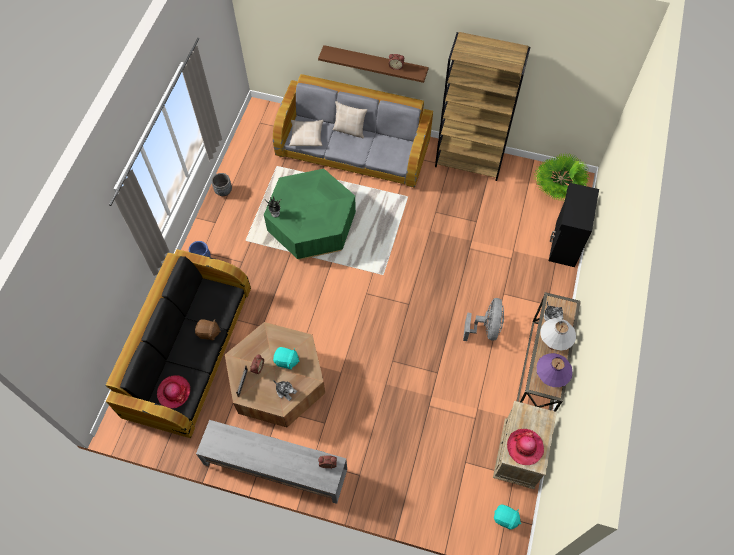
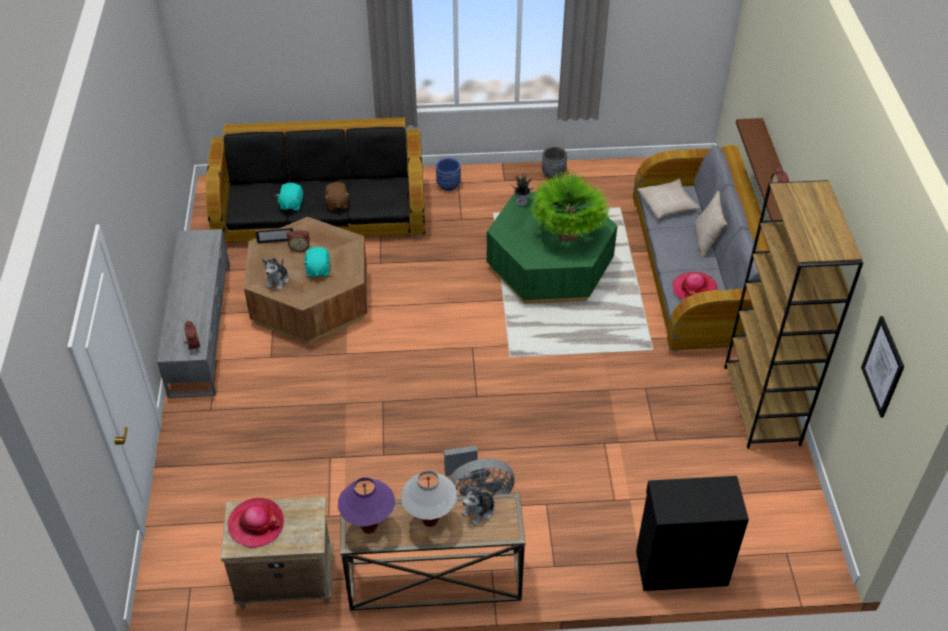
camera: 70 degrees right, 15 degrees down
hat [157,375,190,409] -> hat moved to [672,272,717,300]
turquoise plush toy [494,505,521,530] -> turquoise plush toy moved to [276,183,303,211]
potted plant [534,152,589,200] -> potted plant moved to [529,170,610,242]
none -> picture [861,316,904,418]

